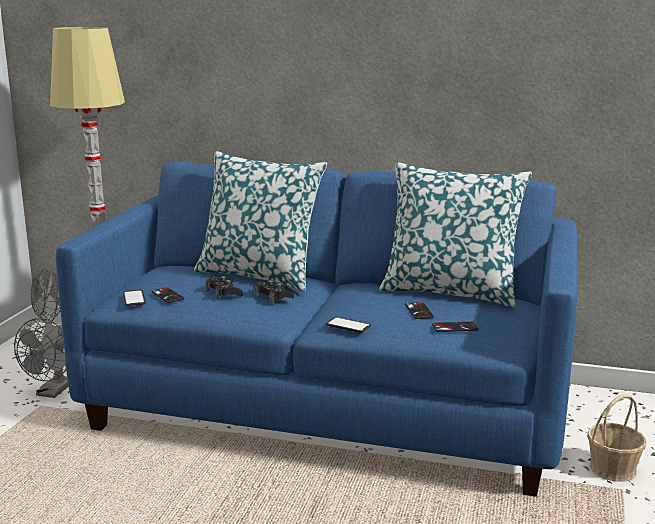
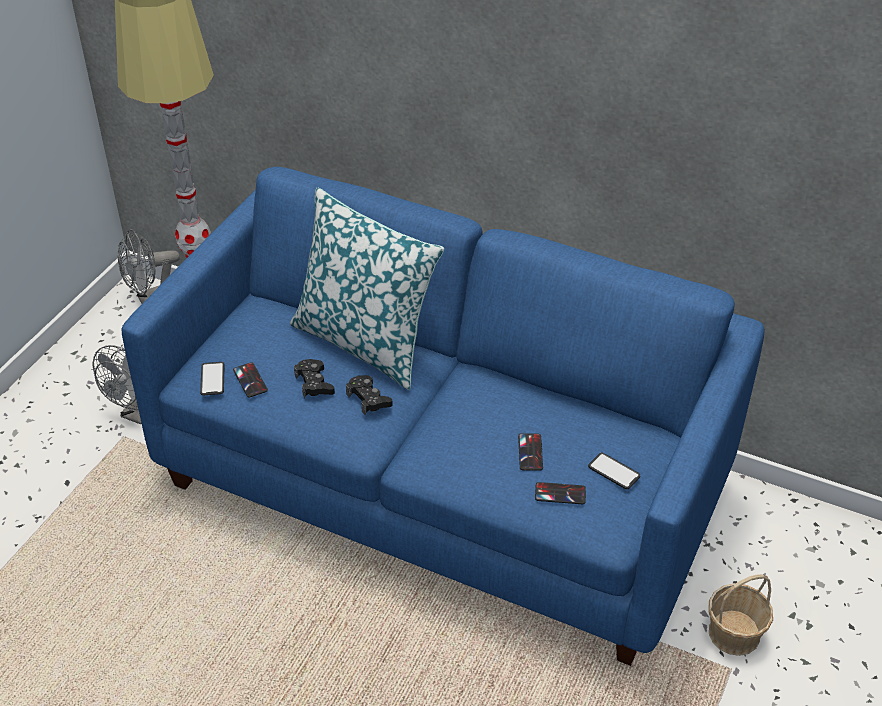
camera: 10 degrees right, 25 degrees up
phone [326,317,371,333] -> phone moved to [588,453,641,489]
pillow [379,162,532,308] -> none

